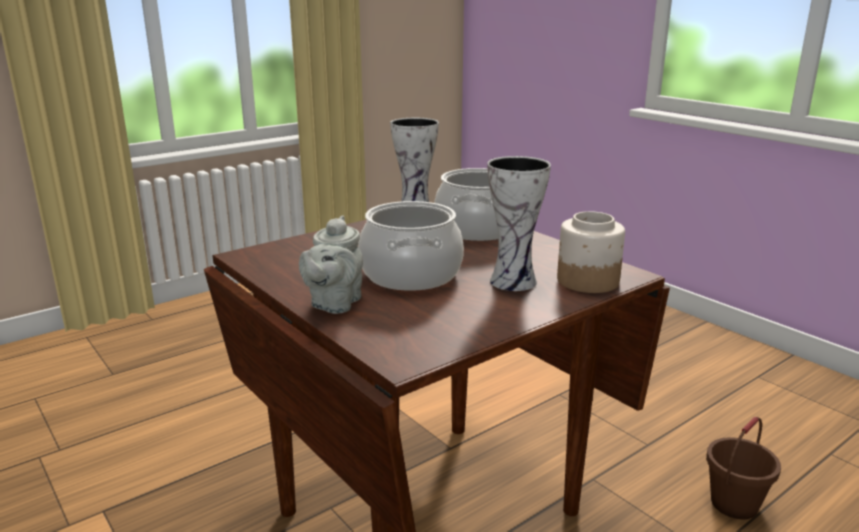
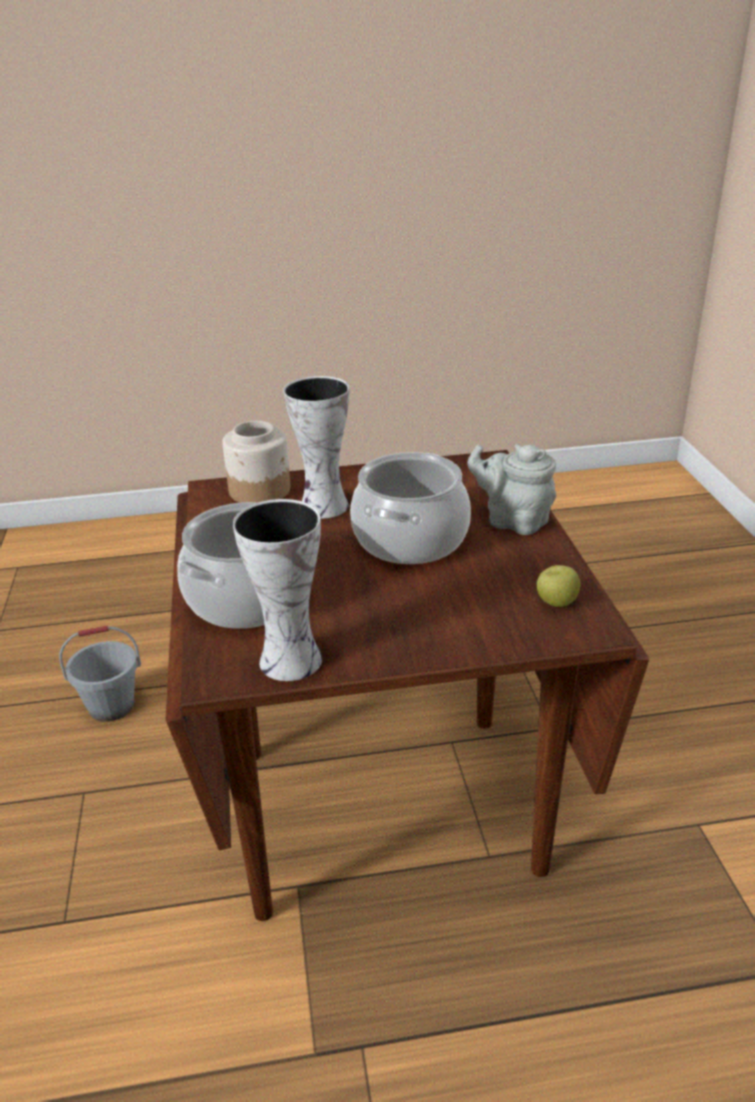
camera: 150 degrees left, 10 degrees up
grey teapot [299,215,363,314] -> grey teapot turned 105 degrees counterclockwise [467,444,556,535]
brown bucket [706,417,781,520] -> grey bucket [59,626,141,722]
none -> apple [536,565,580,607]

